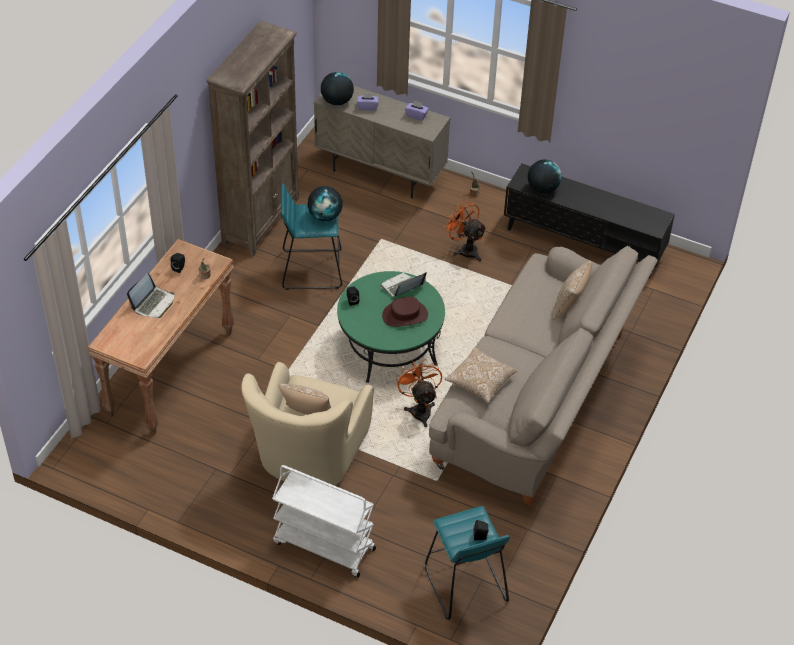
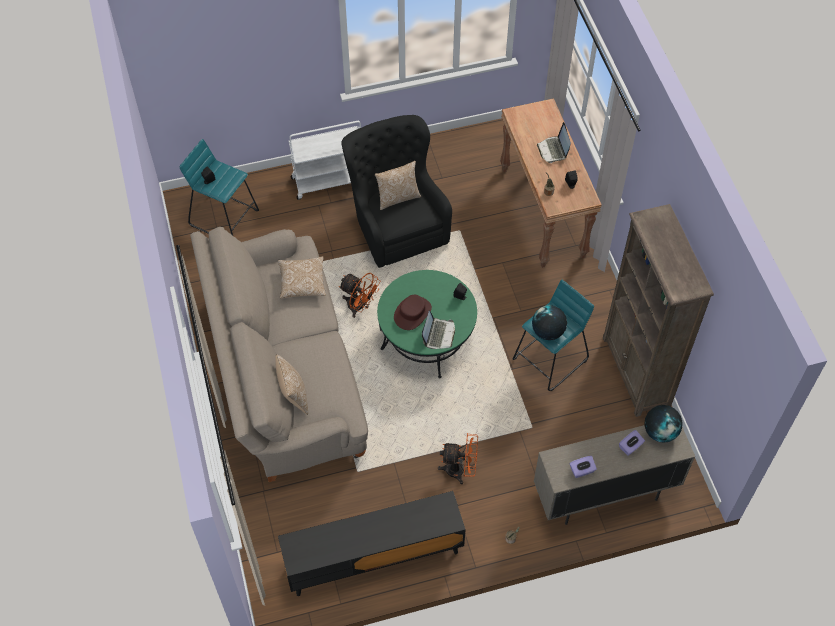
camera: 140 degrees right, 10 degrees up
beige armchair [241,362,374,486] -> black armchair [342,115,452,268]
globe [528,159,562,194] -> none

